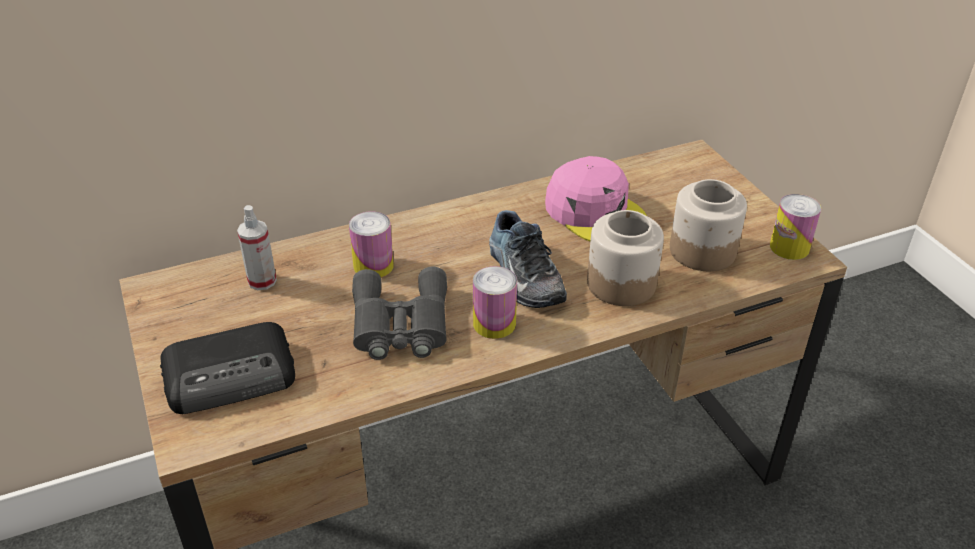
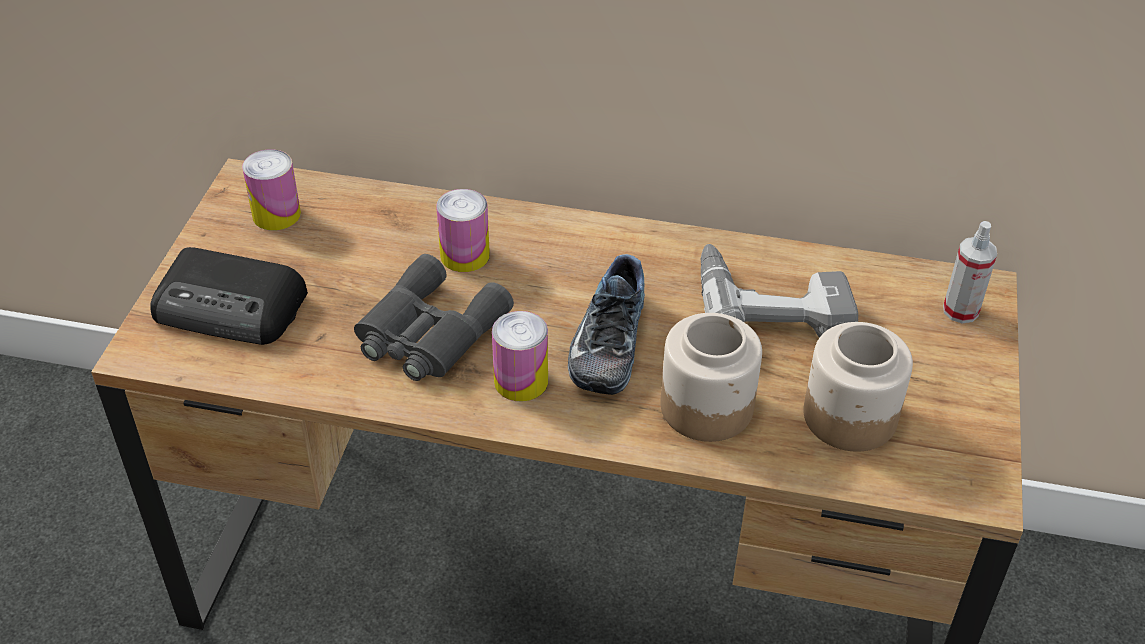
camera: 35 degrees right, 5 degrees up
spray bottle [237,205,277,290] -> spray bottle moved to [943,221,997,323]
pink cap [545,156,647,241] -> power drill [701,244,858,338]
can [770,194,821,260] -> can moved to [242,149,301,231]

